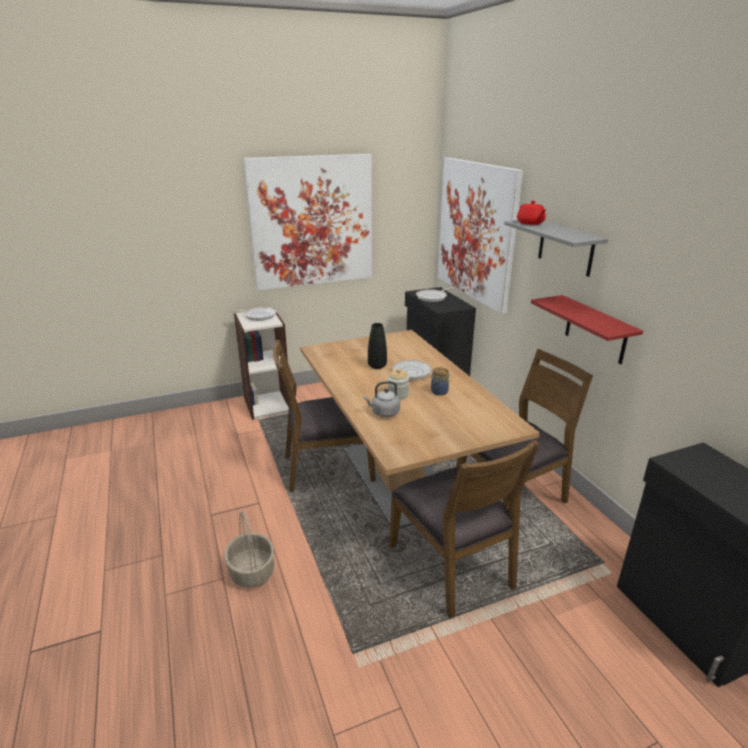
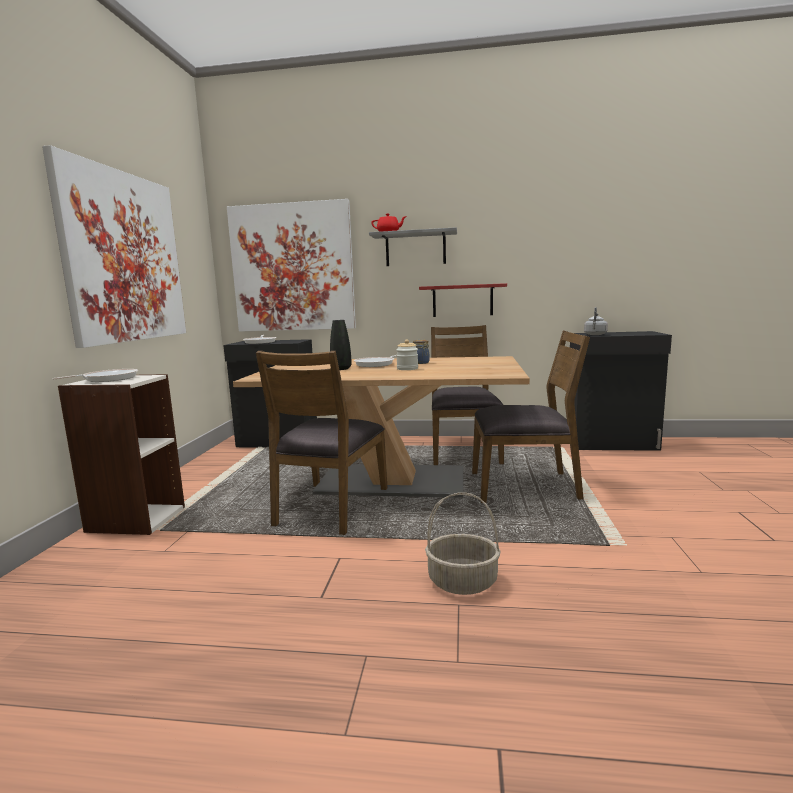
camera: 60 degrees left, 15 degrees down
grey kettle [364,381,400,417] -> grey kettle moved to [584,307,608,335]

